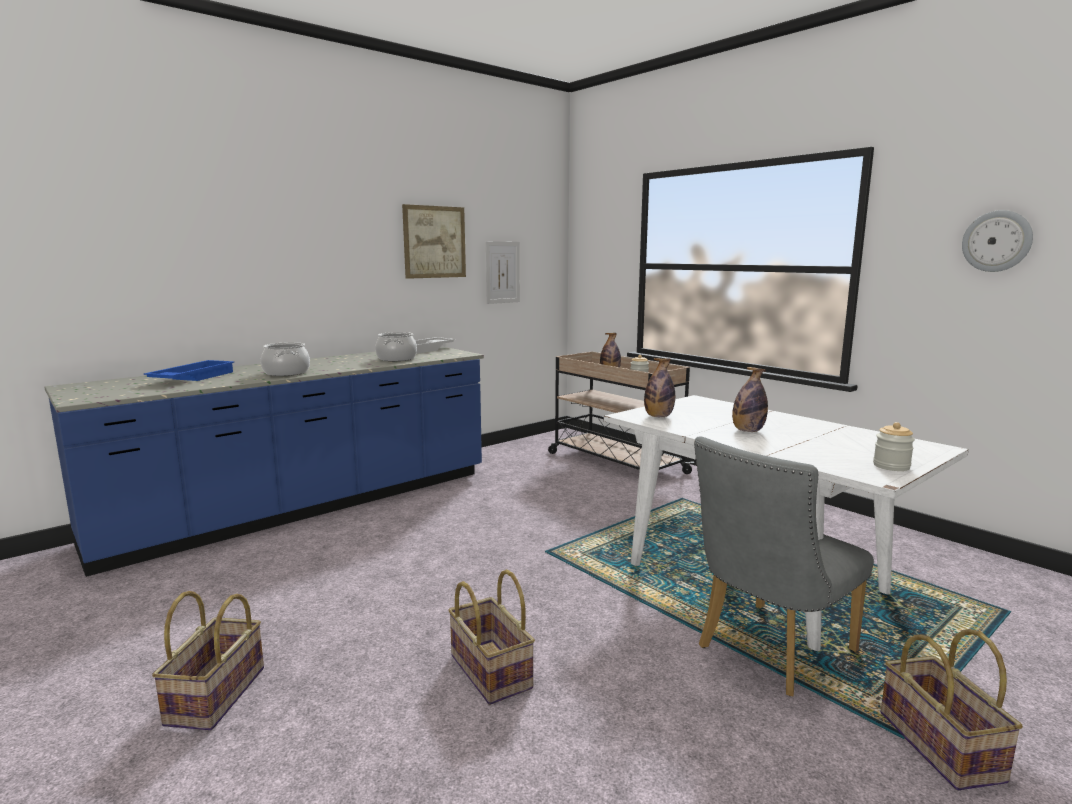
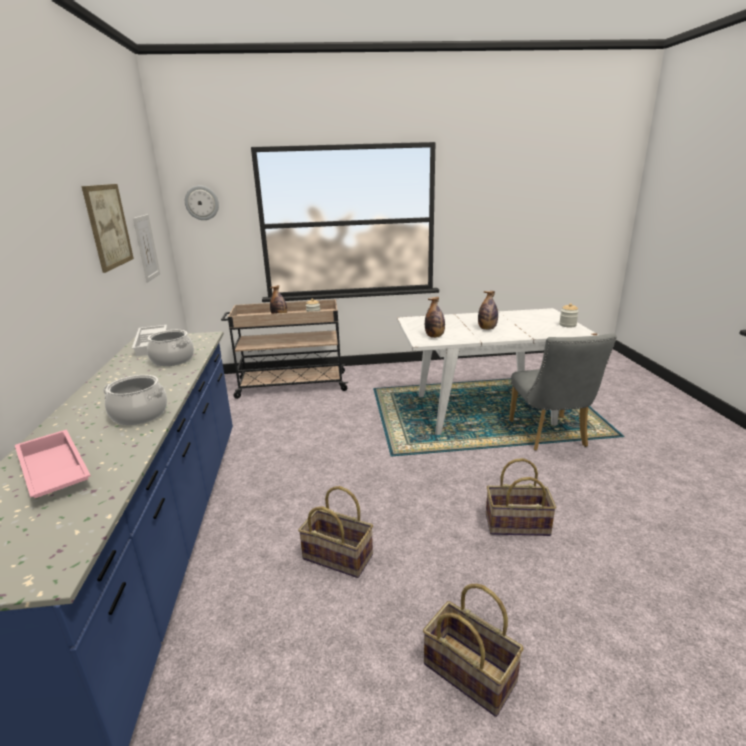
camera: 55 degrees left, 10 degrees up
blue tray [144,360,235,381] -> pink tray [15,429,91,498]
basket [880,629,1023,790] -> basket moved to [298,486,373,578]
wall clock [962,210,1033,272] -> wall clock moved to [185,186,219,220]

